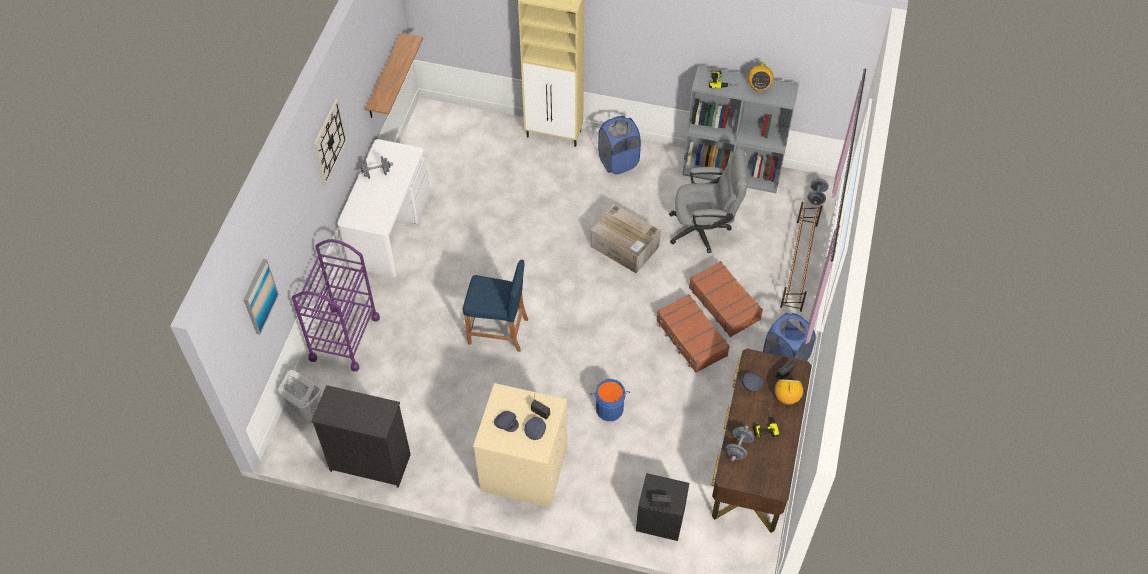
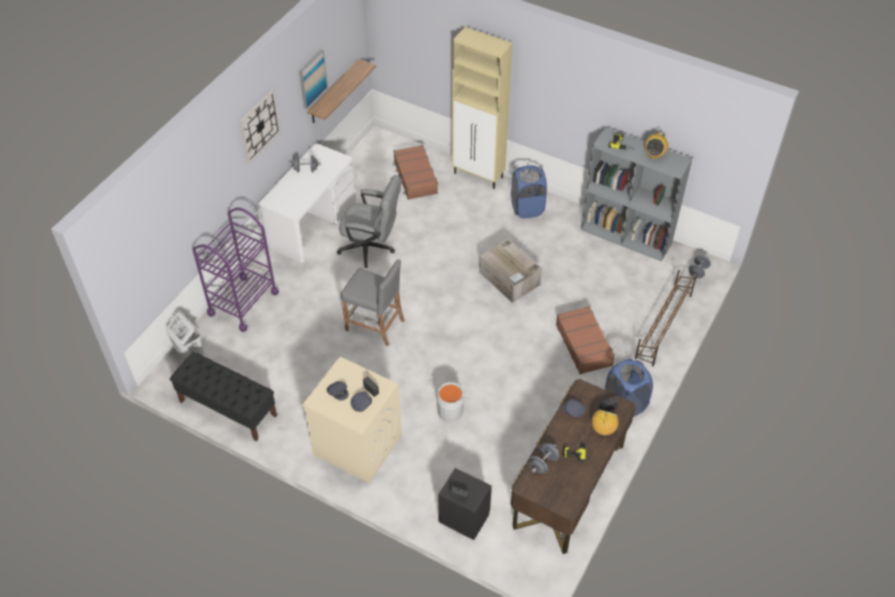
camera: 15 degrees right, 5 degrees down
picture [243,259,279,335] -> picture moved to [299,49,328,110]
black dresser [311,385,411,488] -> black bench [170,352,277,442]
blue stool [463,260,528,352] -> grey stool [341,259,405,346]
blue bucket [589,379,630,421] -> grey bucket [435,382,470,422]
brown suitcase [656,294,730,373] -> brown suitcase moved to [393,145,438,200]
grey office chair [669,148,747,253] -> grey office chair moved to [337,175,401,268]

